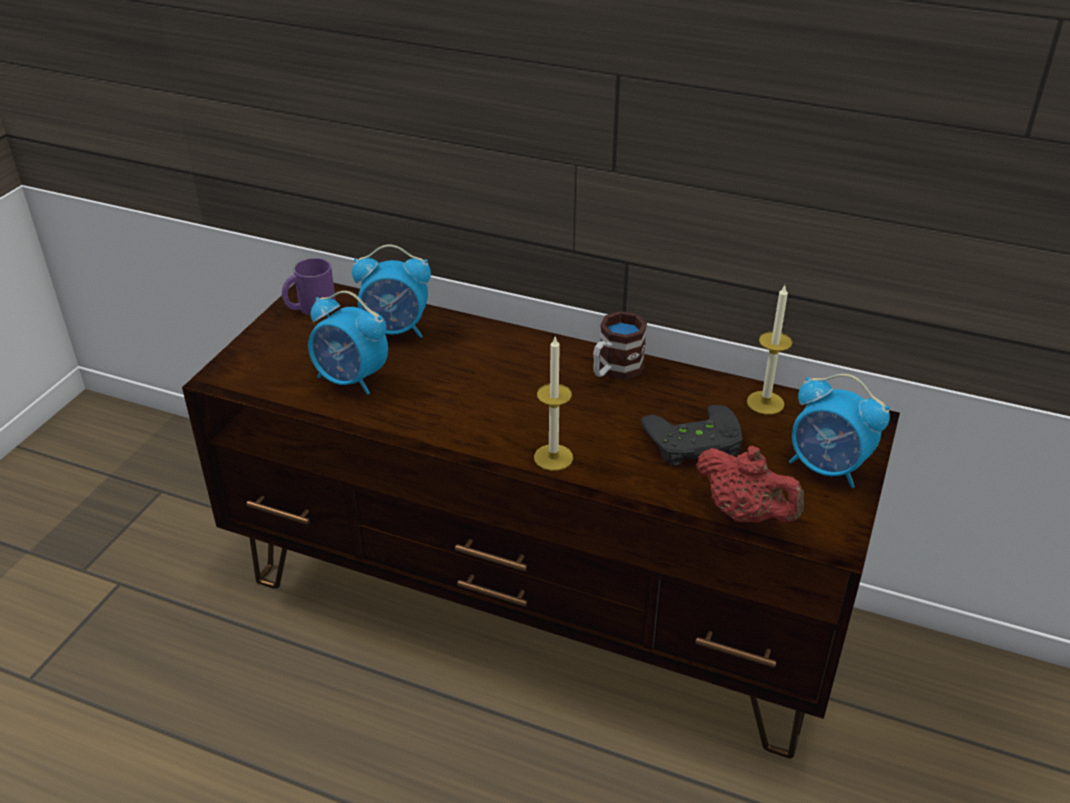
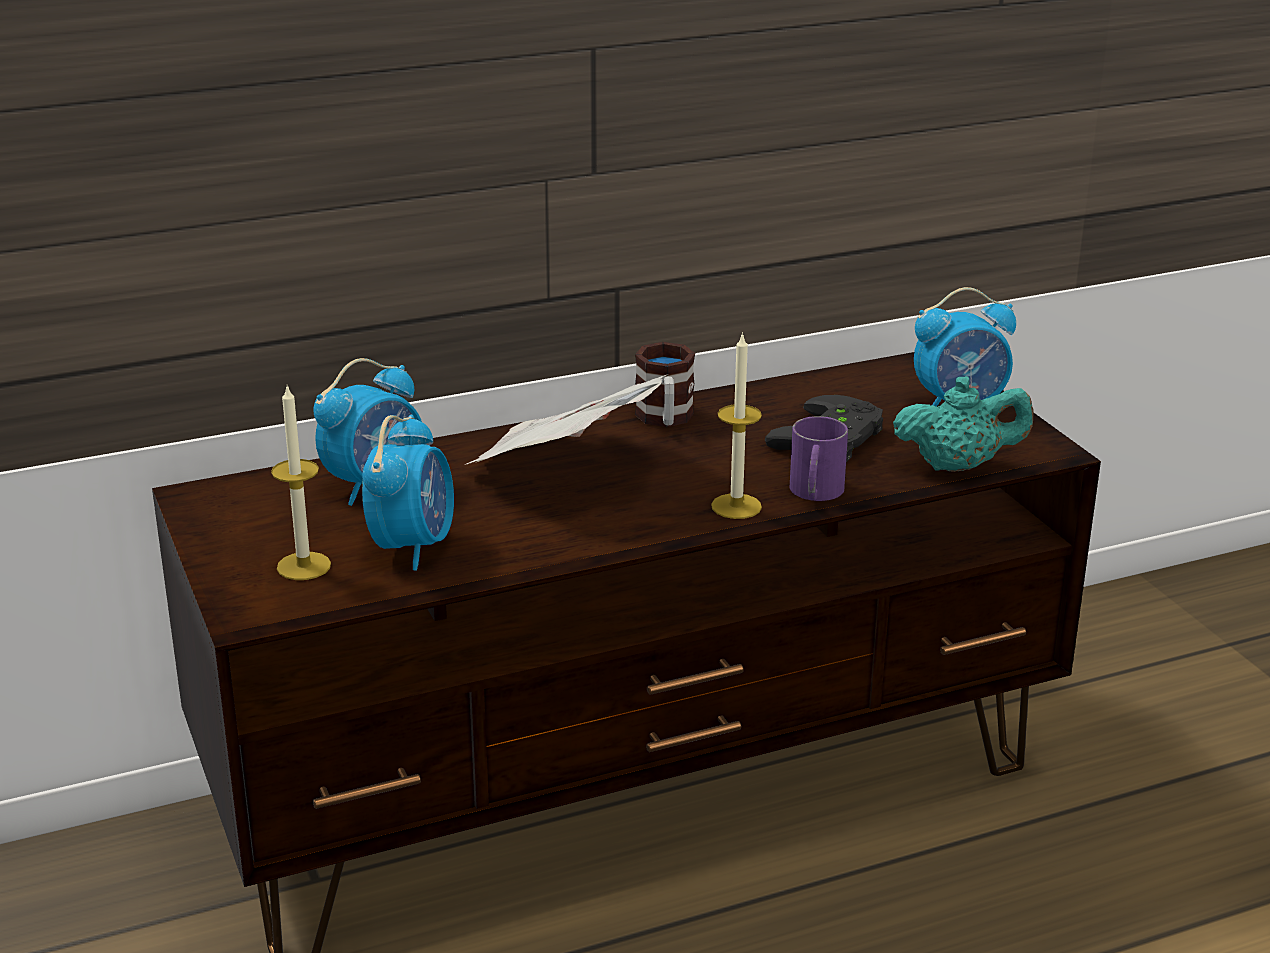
camera: 45 degrees left, 10 degrees down
purple mug [282,258,336,315] -> purple mug moved to [790,416,848,501]
alarm clock [308,291,388,395] -> alarm clock turned 60 degrees counterclockwise [362,415,454,571]
red teapot [696,446,804,523] -> turquoise teapot [893,376,1033,472]
candle [747,285,792,415] -> candle moved to [271,386,331,580]
none -> newspaper [465,374,668,465]

